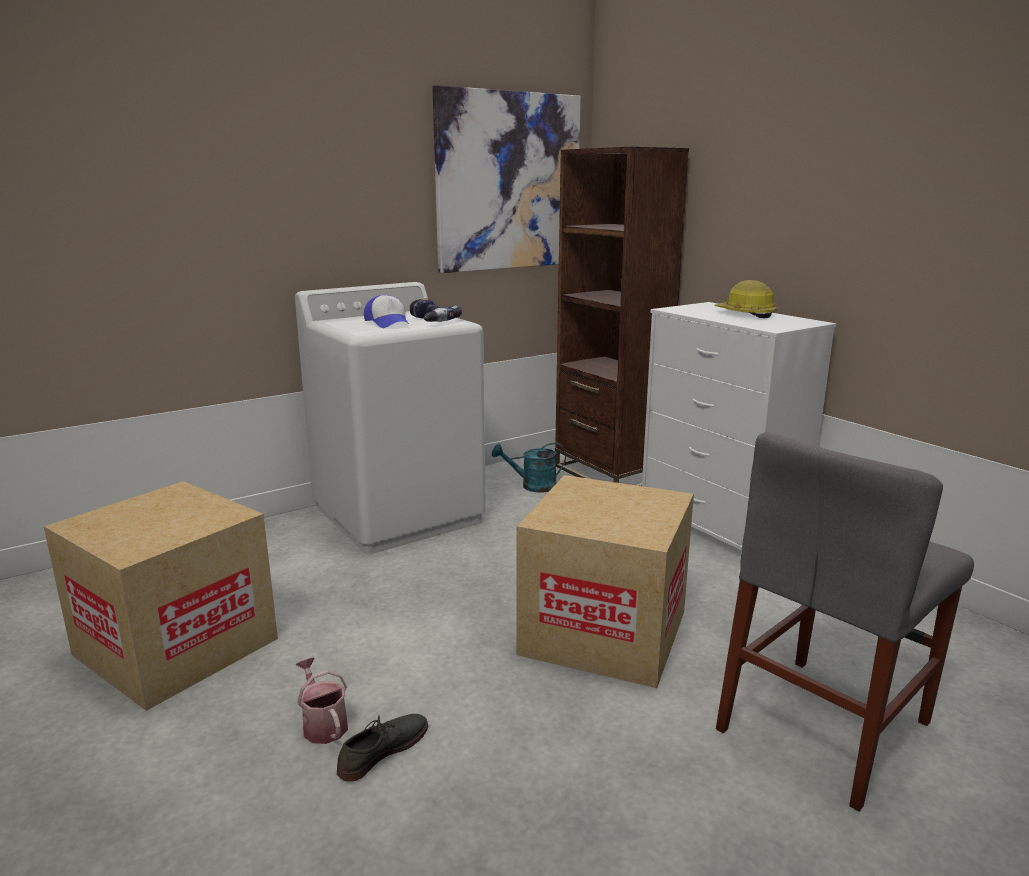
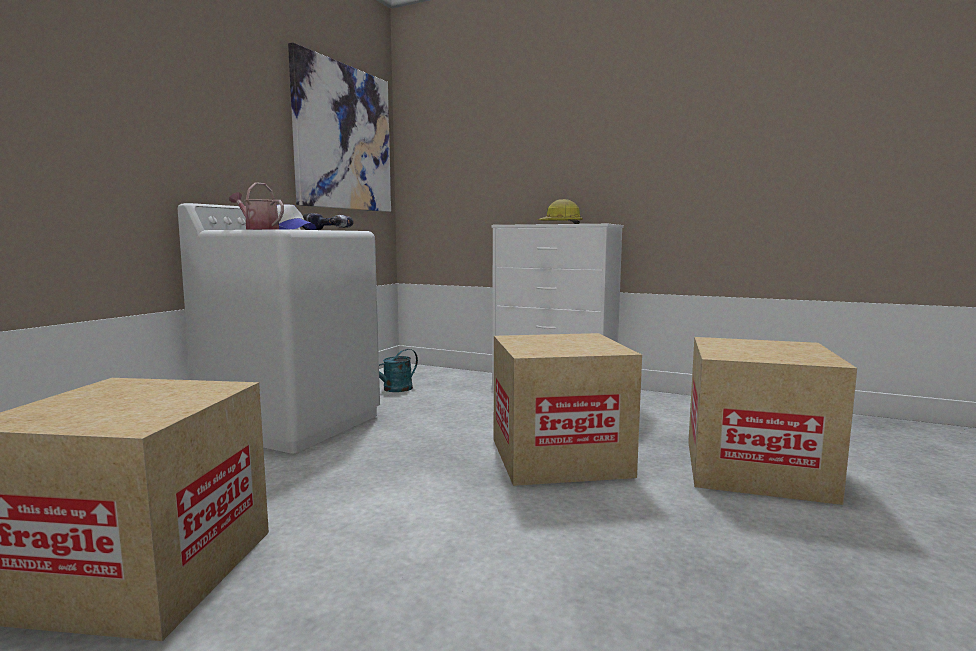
camera: 30 degrees left, 10 degrees down
watering can [295,658,348,744] -> watering can moved to [229,182,284,230]
grey shoe [337,714,428,782] -> none
brown bookcase [555,147,689,486] -> none
grey chair [716,432,974,812] -> cardboard box [688,337,857,505]

